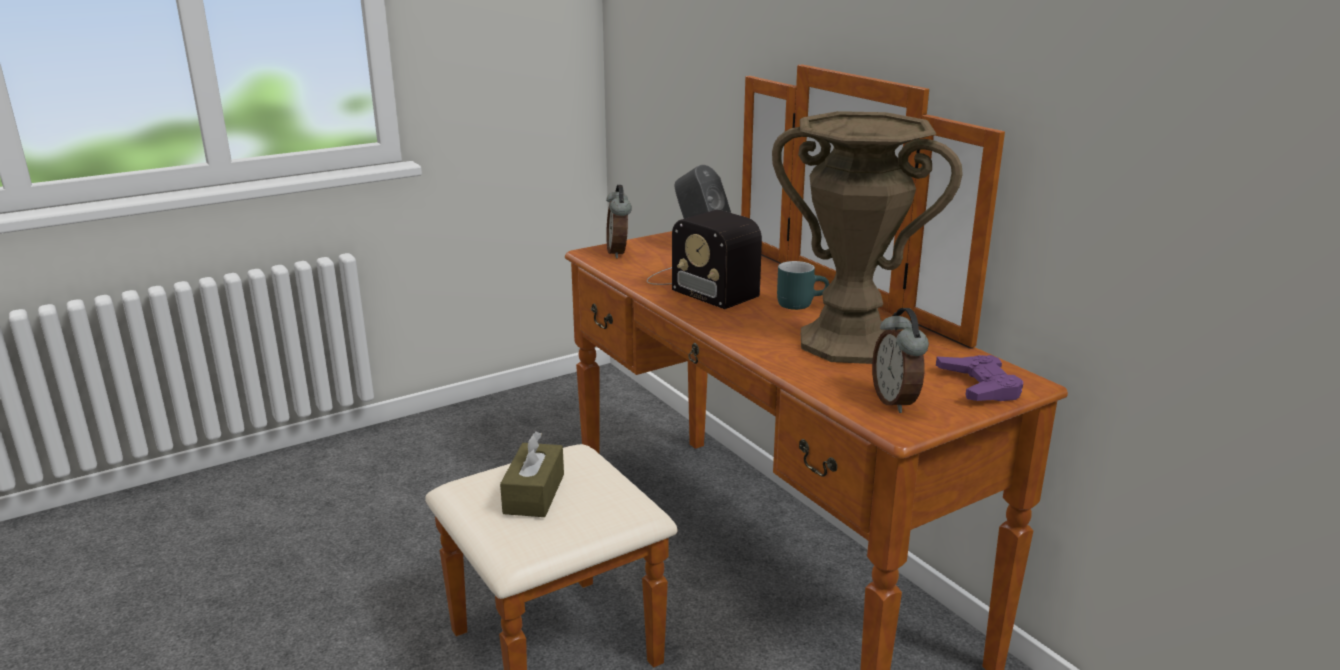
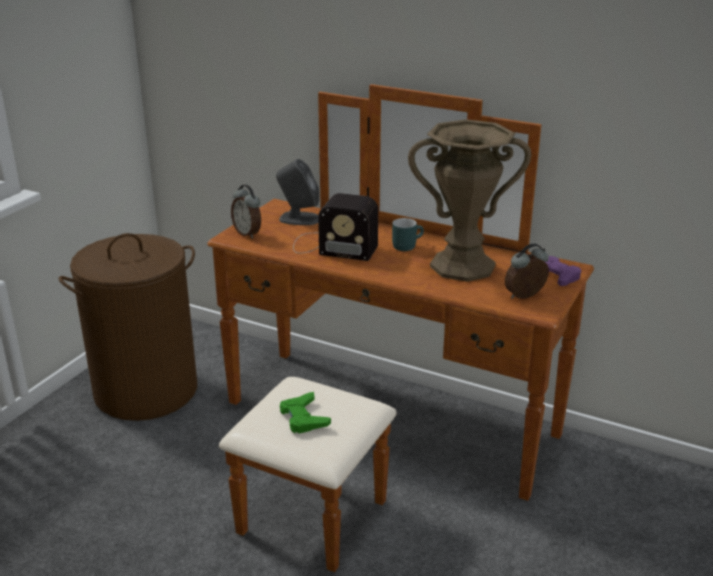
camera: 30 degrees left, 5 degrees up
brown tissue box [500,431,564,517] -> green game controller [280,392,331,433]
alarm clock [872,308,929,413] -> alarm clock turned 105 degrees clockwise [505,244,549,299]
none -> brown laundry basket [59,233,197,421]

